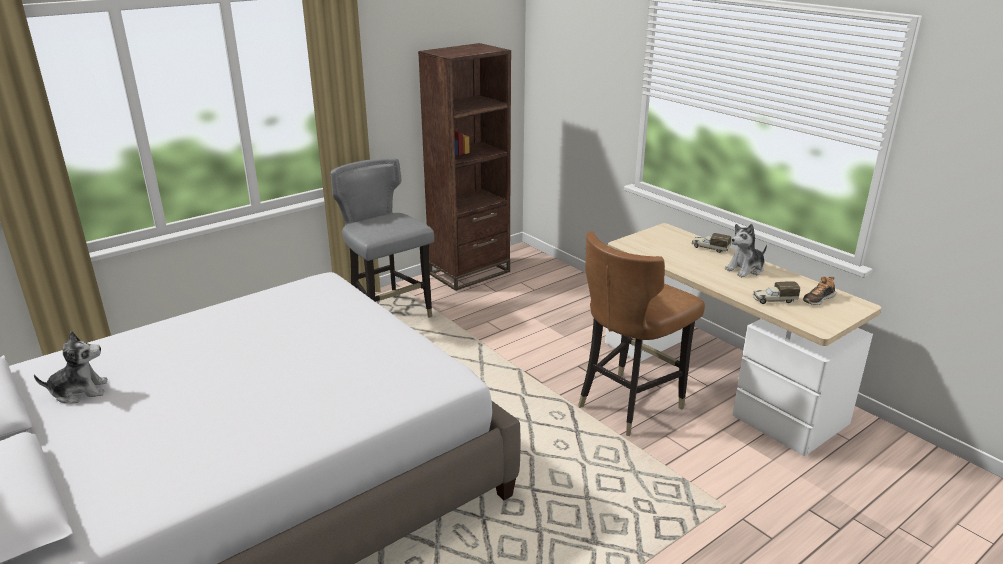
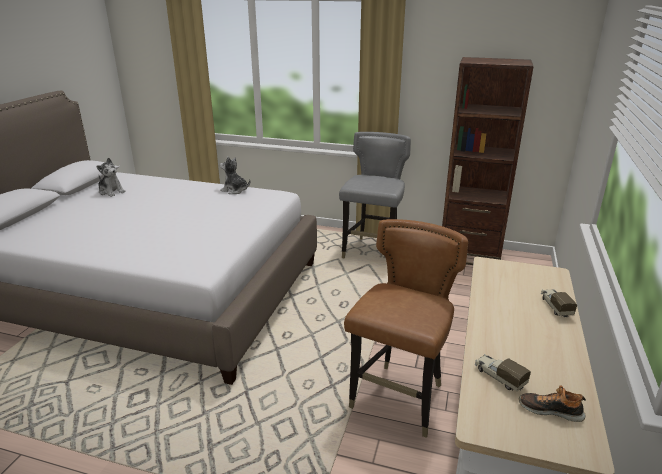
camera: 55 degrees right, 0 degrees up
brown chair [578,231,705,436] -> brown chair turned 105 degrees clockwise [344,219,468,438]
plush toy [725,224,767,277] -> plush toy moved to [220,157,250,194]

